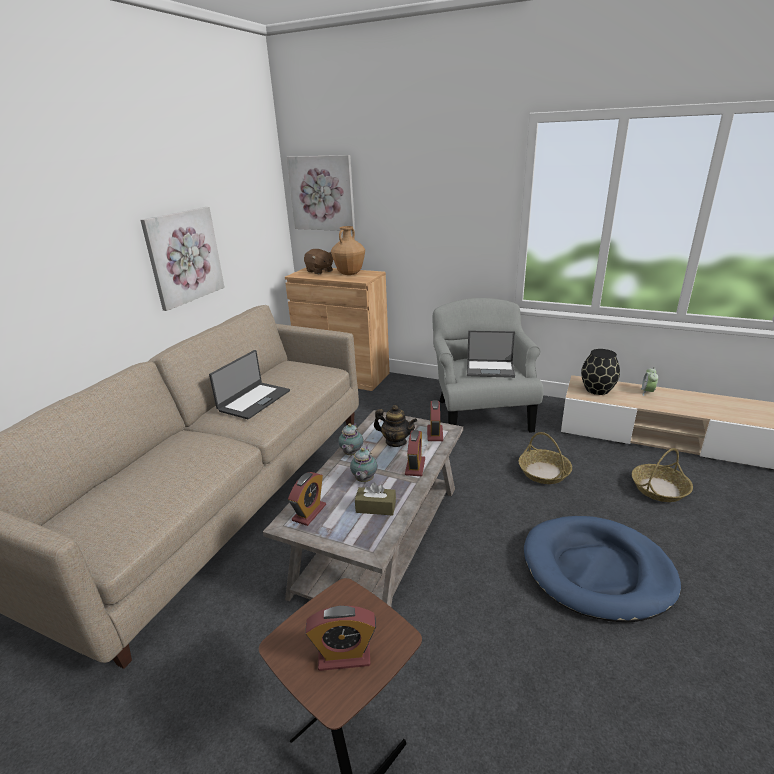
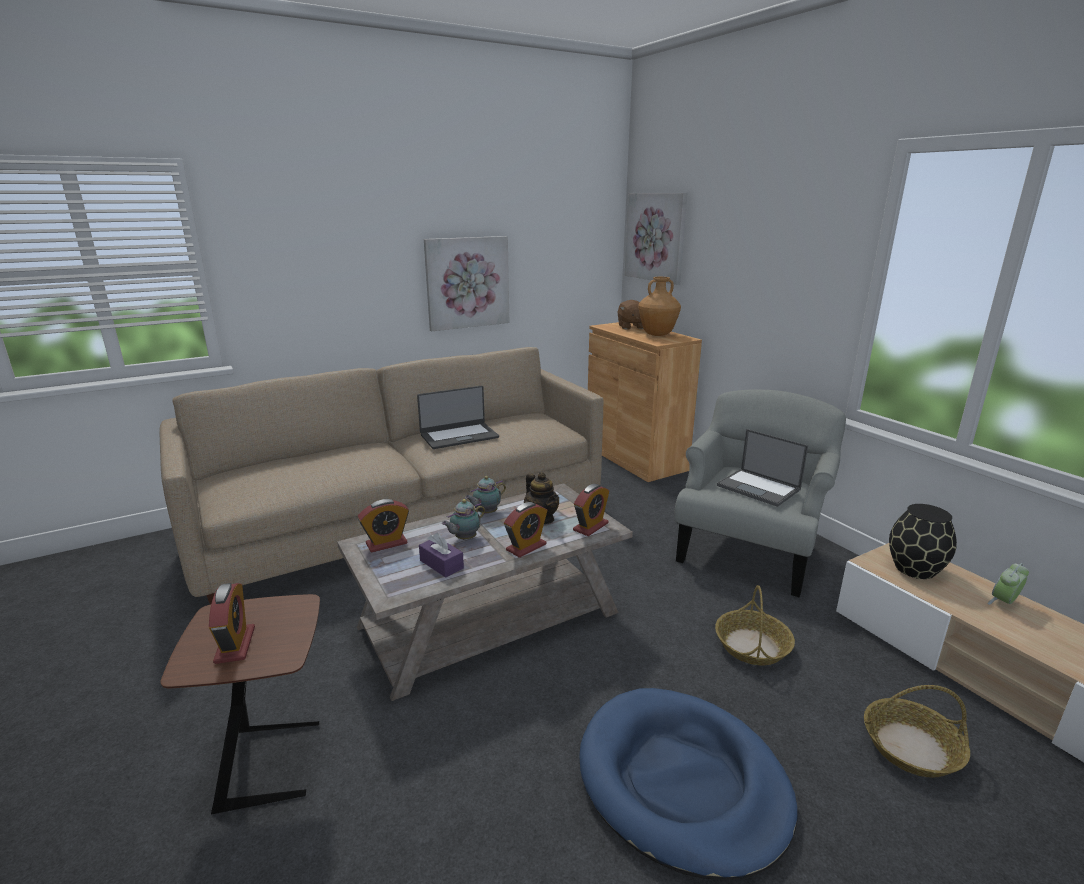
camera: 35 degrees right, 5 degrees down
alarm clock [305,606,376,671] -> alarm clock turned 135 degrees counterclockwise [209,583,255,664]
brown tissue box [355,483,396,516] -> purple tissue box [419,533,464,577]

